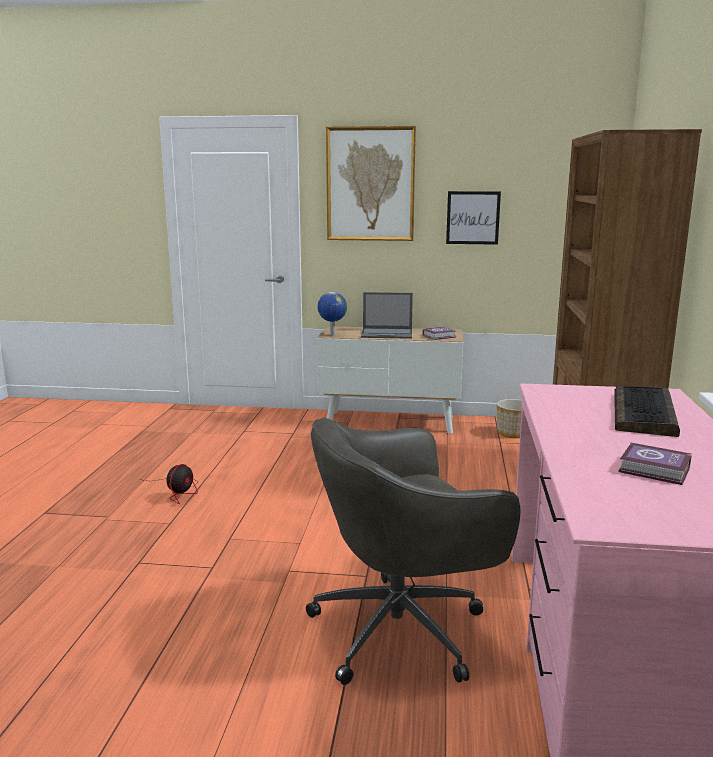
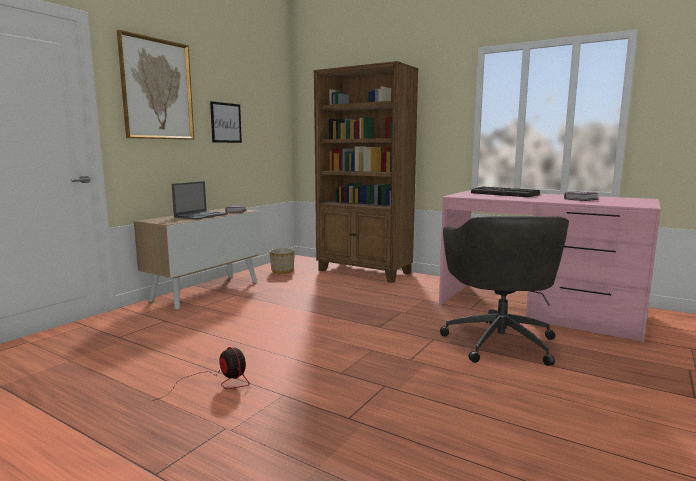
camera: 65 degrees left, 5 degrees down
globe [317,292,347,335] -> none

